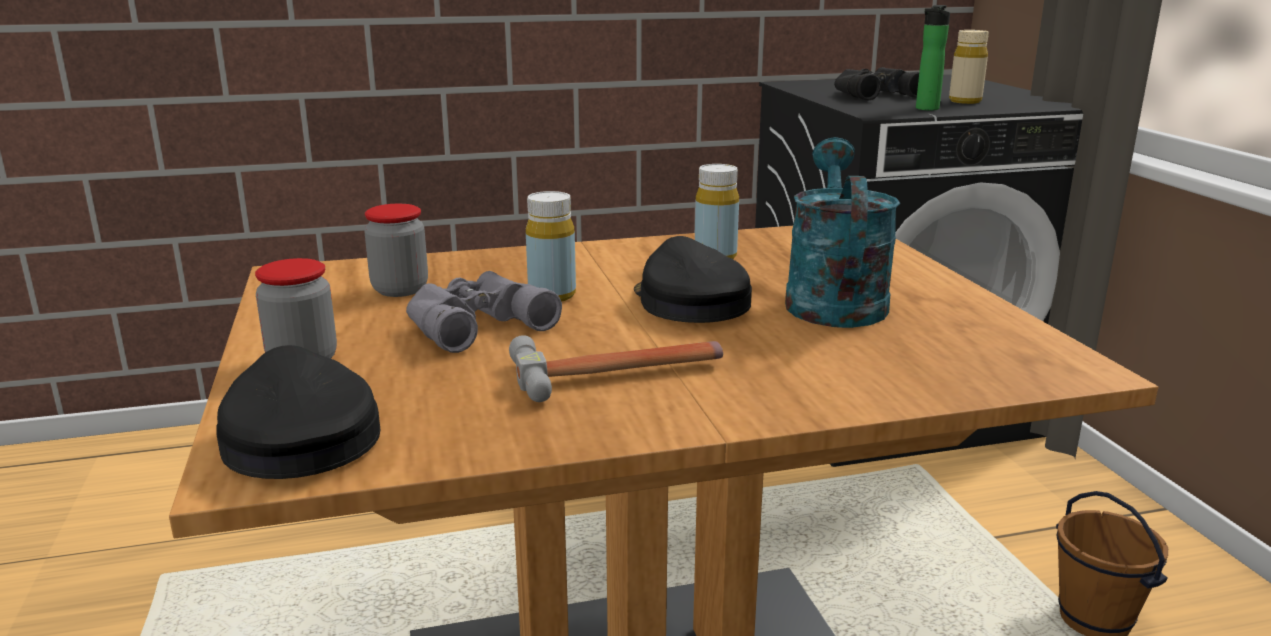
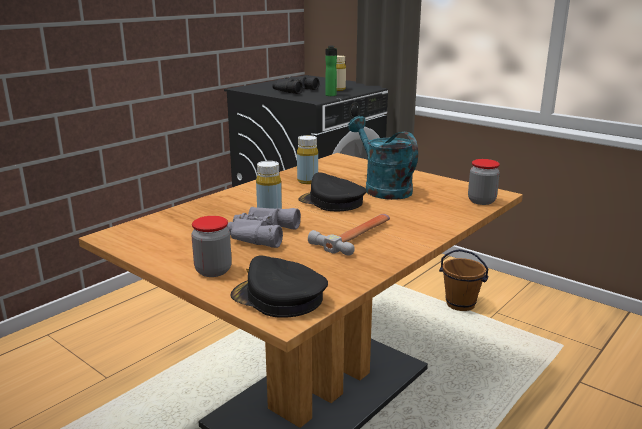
camera: 35 degrees left, 0 degrees up
jar [364,204,428,297] -> jar moved to [468,159,500,205]

